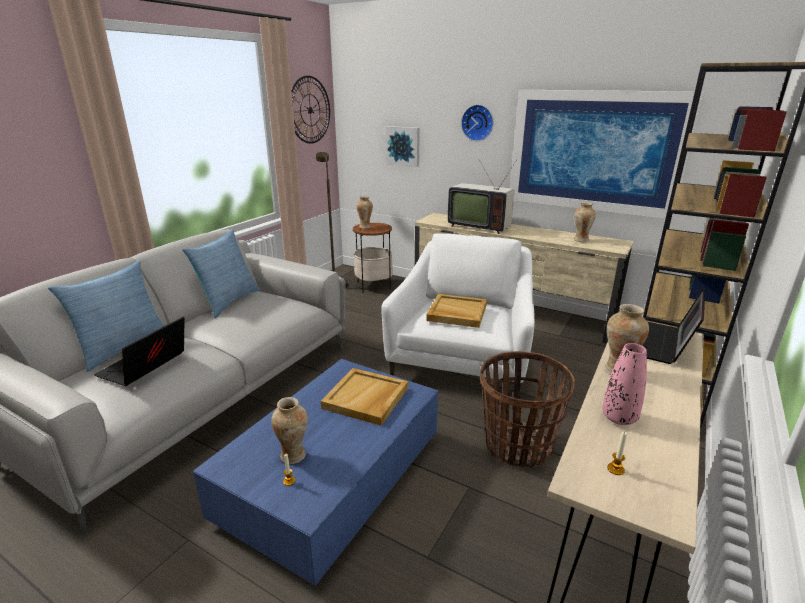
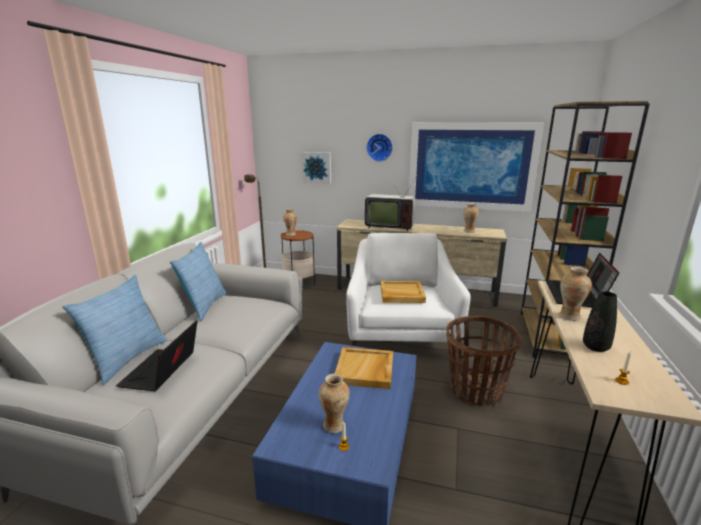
camera: 15 degrees left, 5 degrees down
wall clock [291,76,330,144] -> none
pink vase [602,343,647,425] -> black vase [583,291,617,352]

